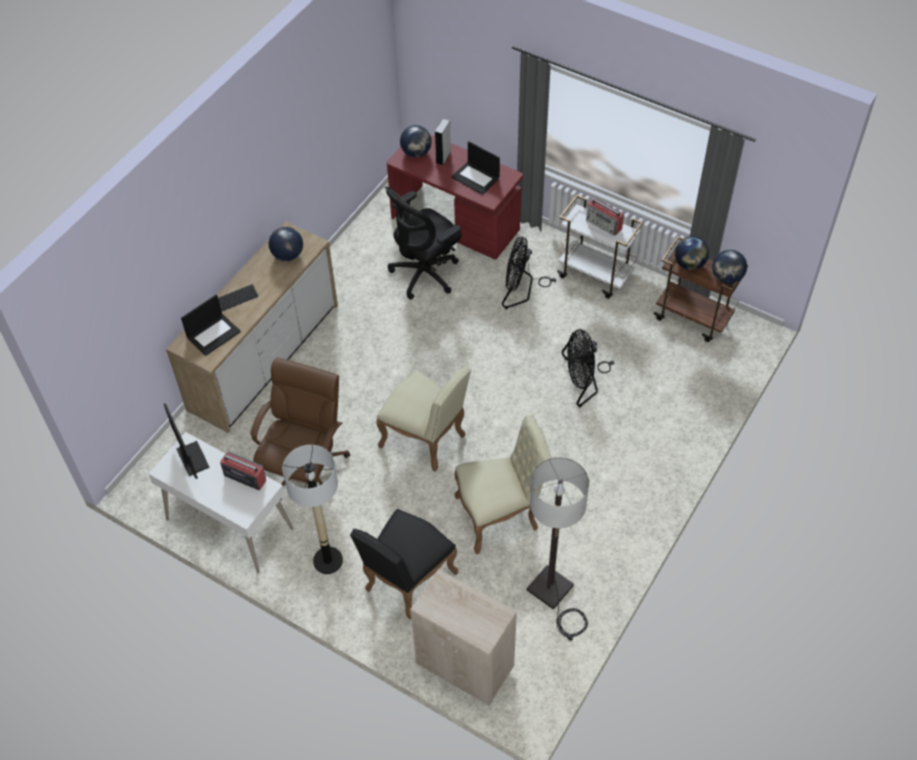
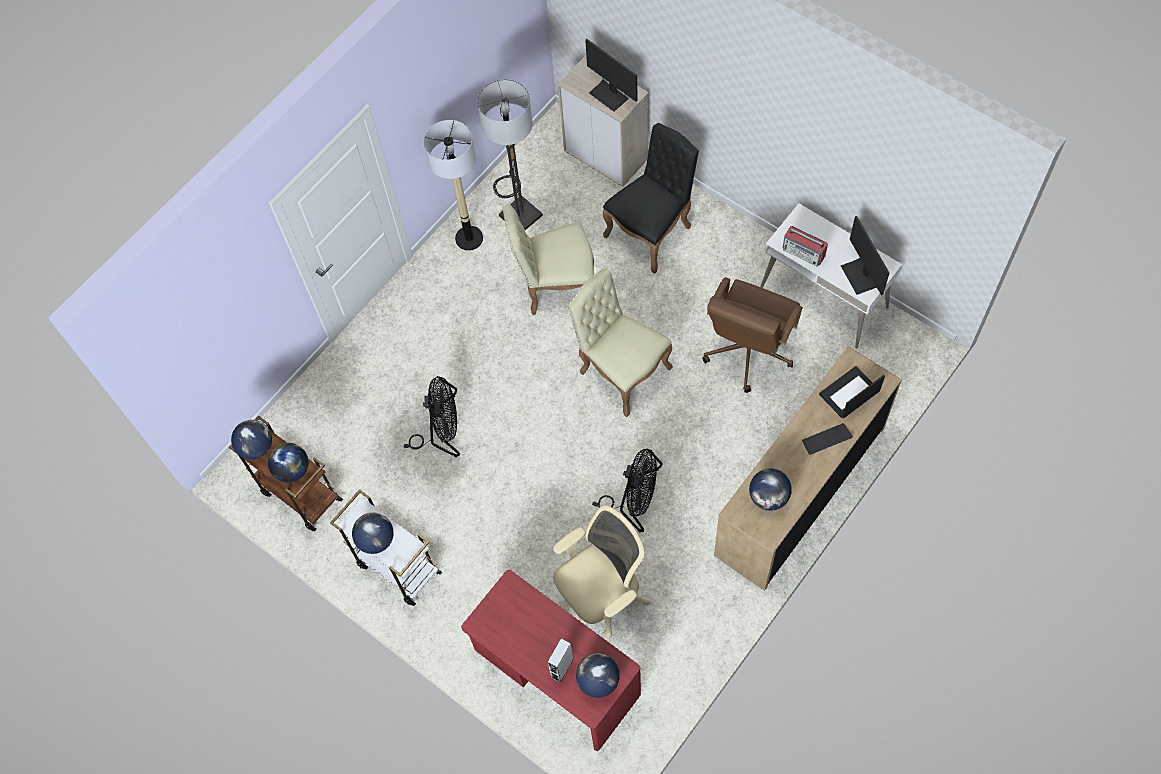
camera: 170 degrees left, 10 degrees up
floor lamp [282,445,343,574] -> floor lamp moved to [424,120,483,251]
black office chair [385,187,461,300] -> beige office chair [553,505,650,638]
laptop [451,141,500,195] -> none
black fan [502,236,557,309] -> black fan moved to [592,449,662,532]
radio [586,198,624,236] -> globe [352,513,394,554]
none -> monitor [585,39,638,112]

